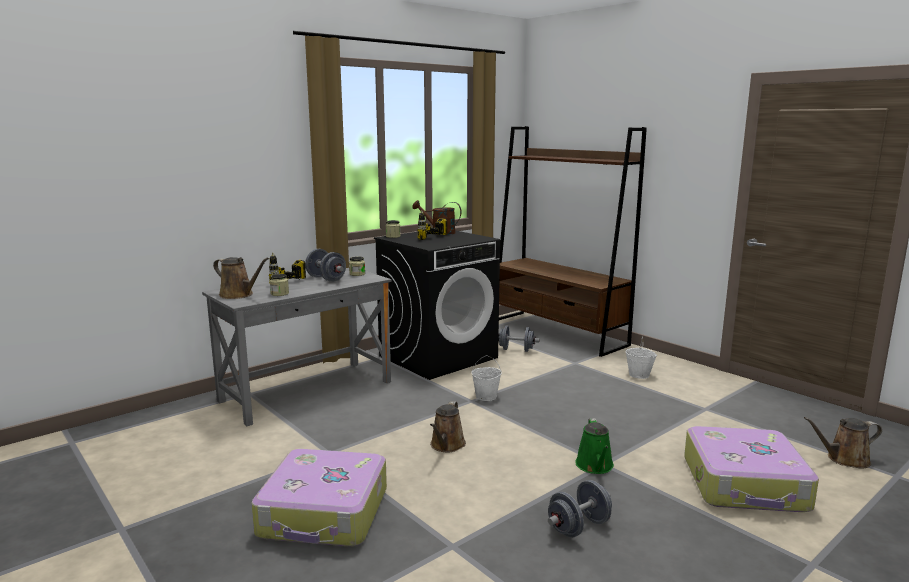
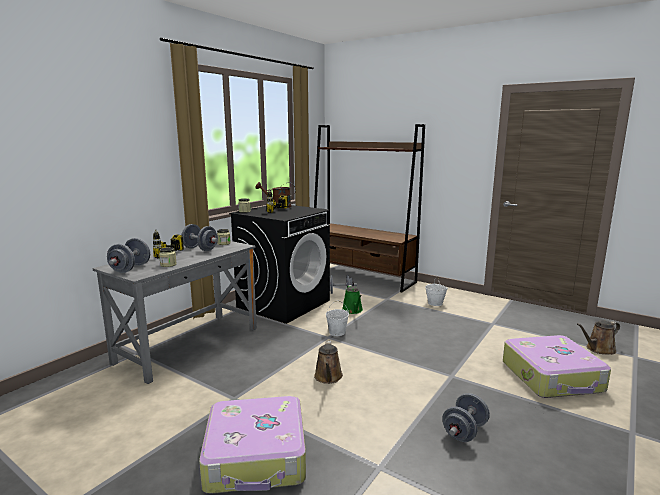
camera: 15 degrees left, 0 degrees up
brown watering can [213,257,269,299] -> grey dumbbell [107,238,150,273]
green watering can [575,418,614,474] -> green watering can moved to [342,285,363,314]

